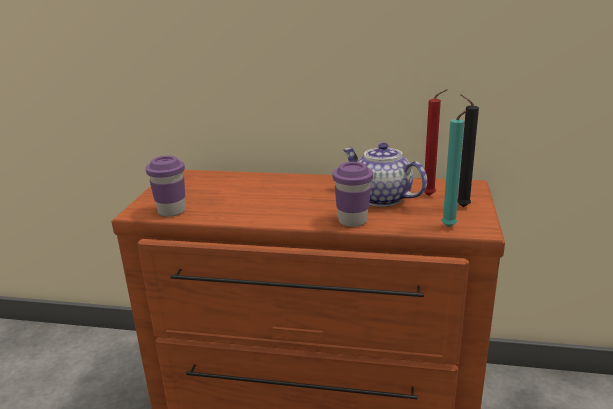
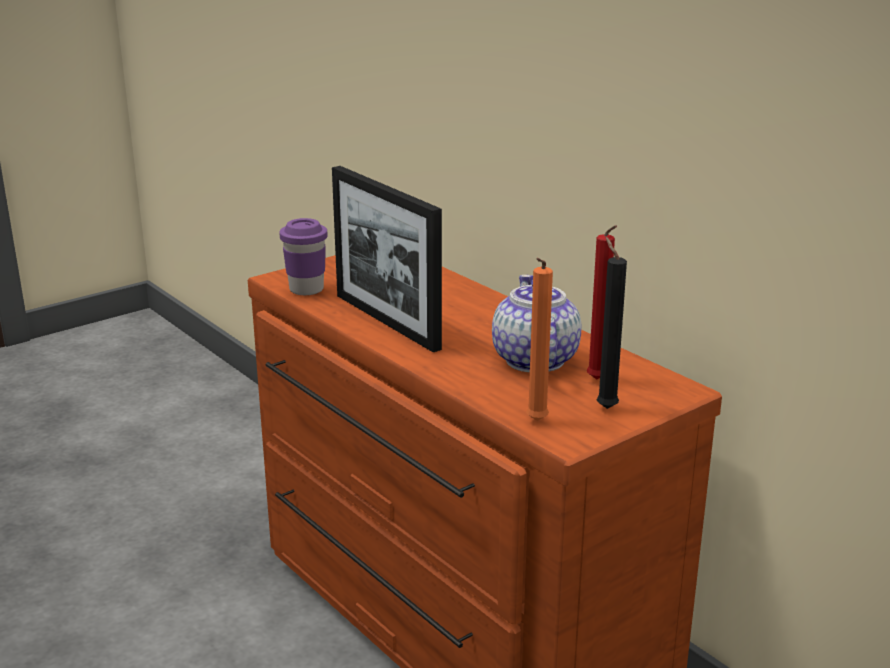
camera: 40 degrees right, 0 degrees up
purple cup [333,162,373,227] -> none
turquoise candle [441,111,466,227] -> orange candle [526,258,553,421]
none -> picture frame [332,166,442,352]

